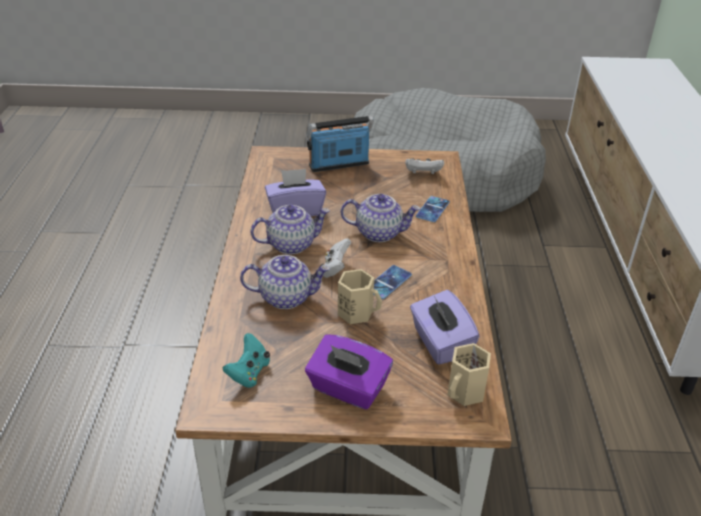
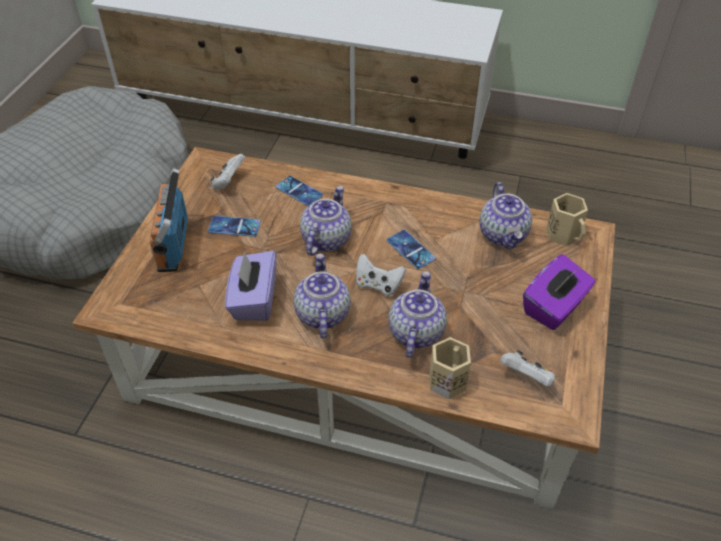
camera: 75 degrees left, 10 degrees up
turquoise game controller [223,333,270,388] -> white game controller [500,350,555,387]
beige mug [338,269,382,324] -> beige mug moved to [429,337,471,399]
purple tissue box [410,290,480,365] -> teapot [480,182,532,250]
none -> phone [208,216,261,237]

